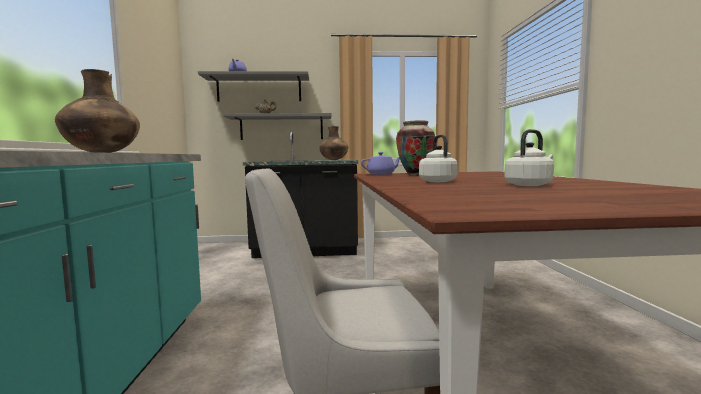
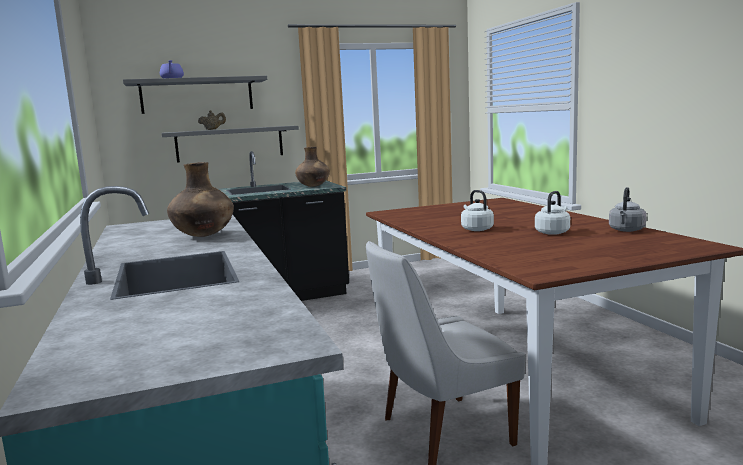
camera: 15 degrees left, 5 degrees up
purple teapot [361,152,400,175] -> none
vase [396,121,435,176] -> none
none -> grey kettle [609,187,646,232]

